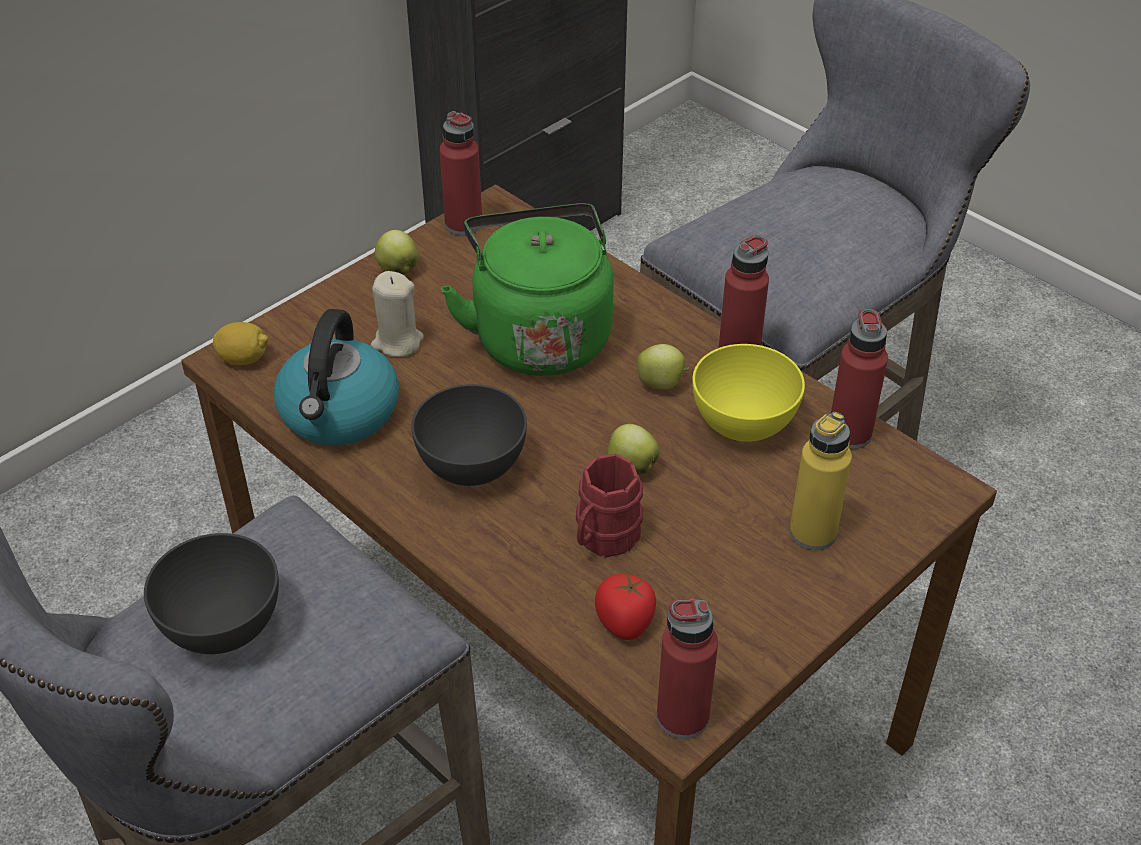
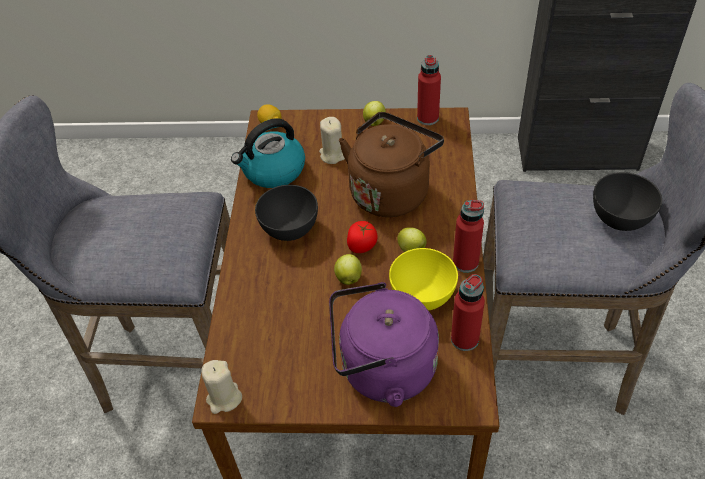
camera: 50 degrees right, 5 degrees up
grey bowl [144,533,279,654] -> grey bowl moved to [593,172,662,231]
green kettle [441,203,614,376] -> brown kettle [339,112,444,217]
red mug [576,454,643,557] -> none
tomato [595,574,656,640] -> tomato moved to [347,221,378,253]
red bottle [657,598,718,739] -> beige candle [201,360,242,414]
yellow bottle [790,412,852,550] -> purple kettle [329,282,439,407]

